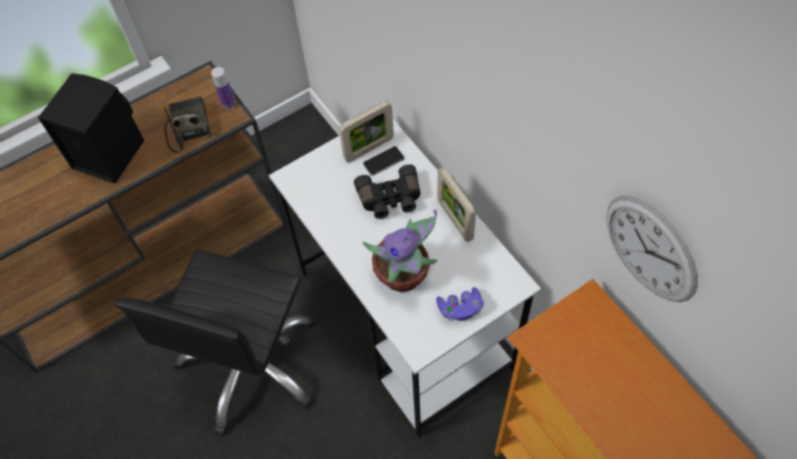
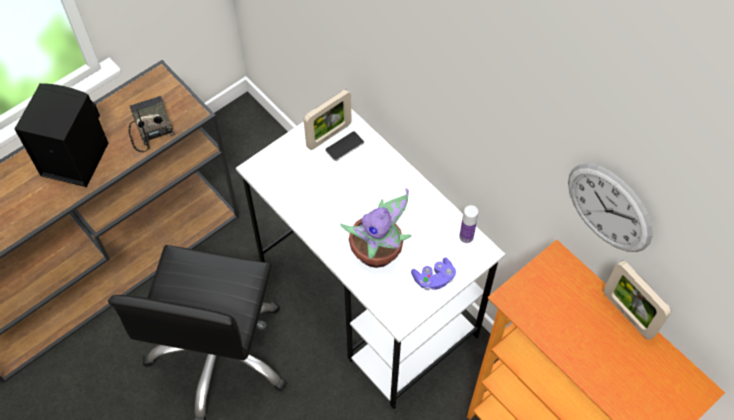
camera: 10 degrees left, 0 degrees up
bottle [211,67,235,110] -> bottle moved to [459,205,478,243]
black binoculars [354,164,420,219] -> none
picture frame [437,167,476,242] -> picture frame moved to [603,261,671,340]

